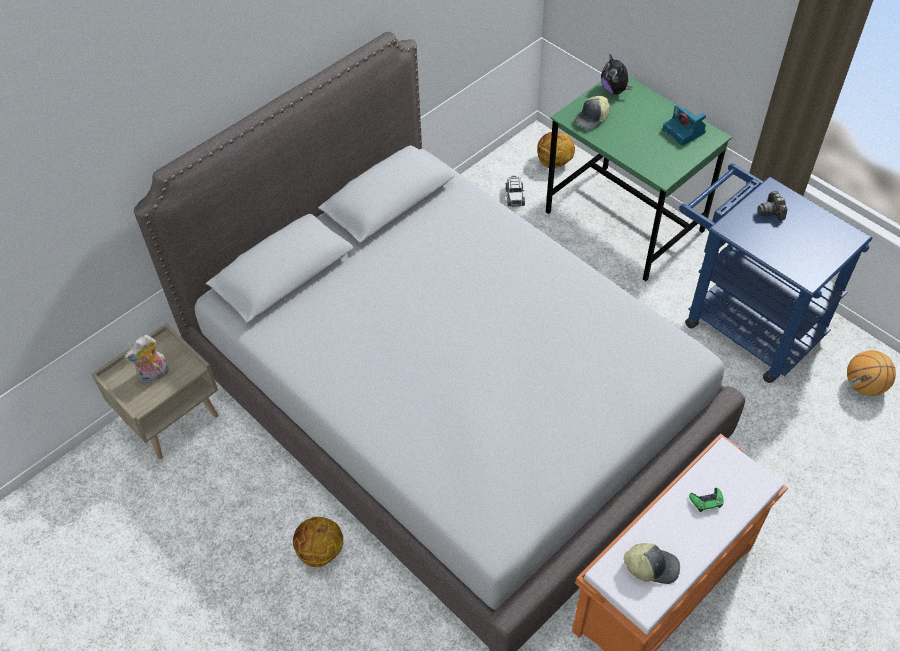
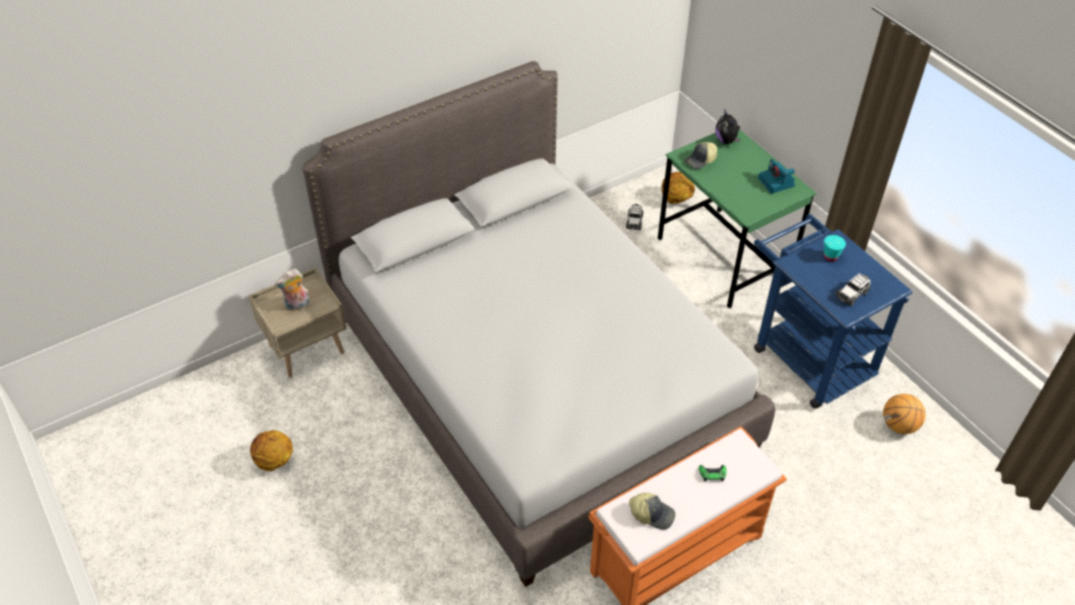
camera: 10 degrees right, 5 degrees down
basketball [293,517,343,567] -> basketball moved to [250,430,293,471]
camera [758,191,787,221] -> turquoise cup [824,235,846,261]
none -> toy car [835,273,871,306]

